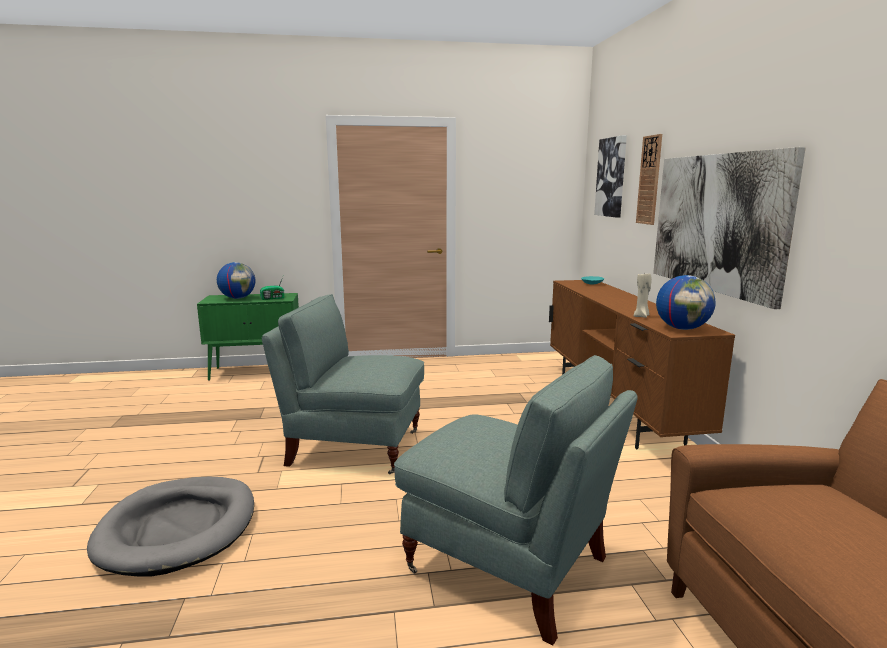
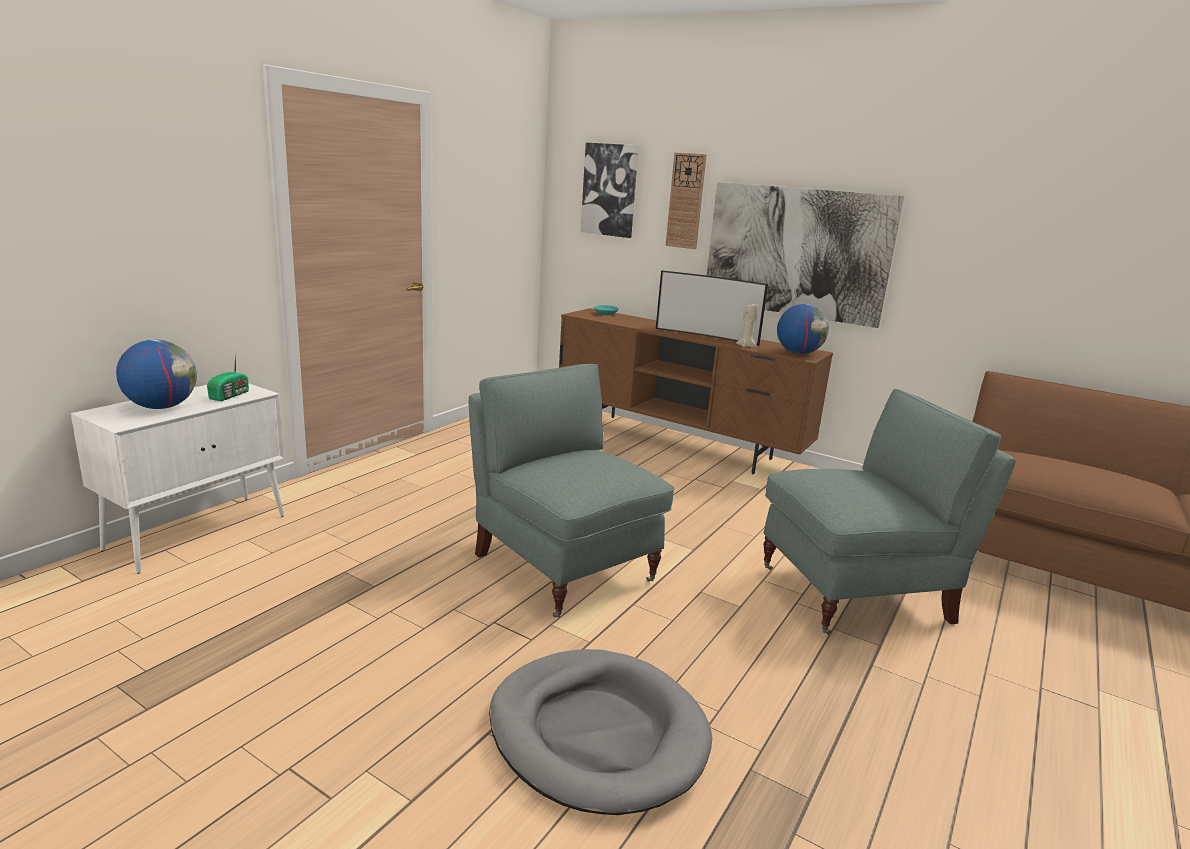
camera: 50 degrees left, 5 degrees up
green cabinet [197,293,299,381] -> white cabinet [71,383,285,574]
grey armchair [262,294,424,475] -> grey armchair turned 90 degrees clockwise [469,364,674,618]
none -> television [656,270,768,345]

